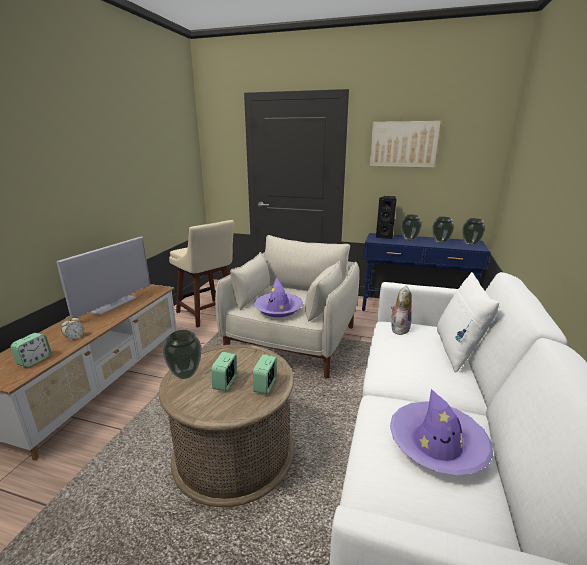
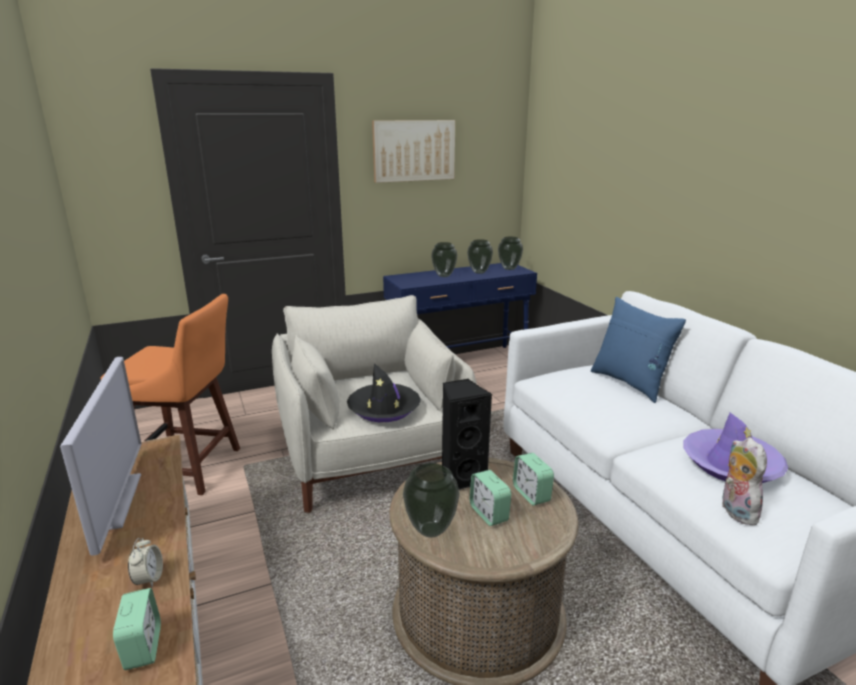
camera: 40 degrees left, 0 degrees up
beige stool [169,220,234,328] -> orange stool [101,294,240,495]
purple hat [254,277,303,317] -> black hat [347,363,421,422]
black speaker [376,196,396,239] -> black speaker moved to [442,379,492,489]
plush toy [391,286,412,335] -> plush toy moved to [722,437,767,525]
white pillow [437,272,499,373] -> blue pillow [591,297,686,403]

